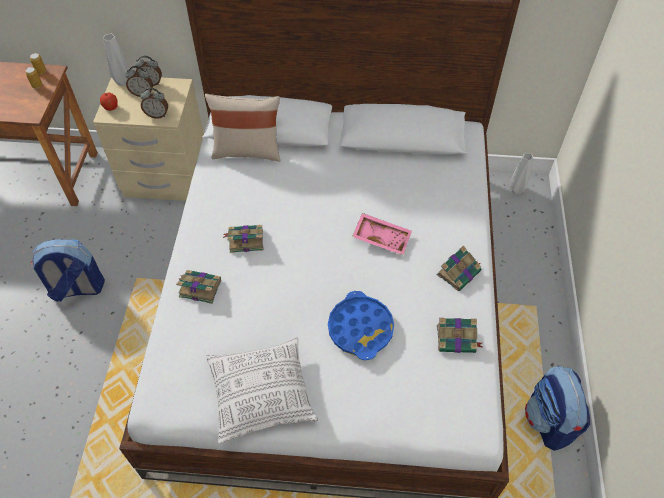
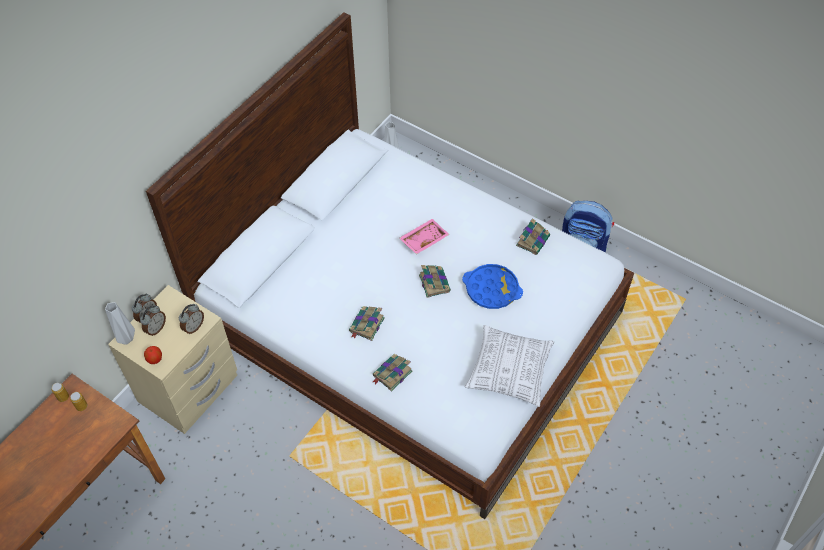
camera: 60 degrees left, 0 degrees up
backpack [31,239,105,302] -> none
beige pillow [205,94,281,162] -> none
book [437,246,482,291] -> book moved to [419,265,451,298]

